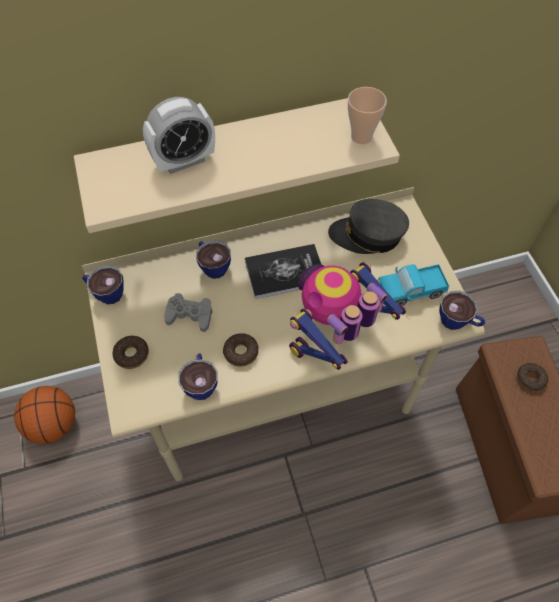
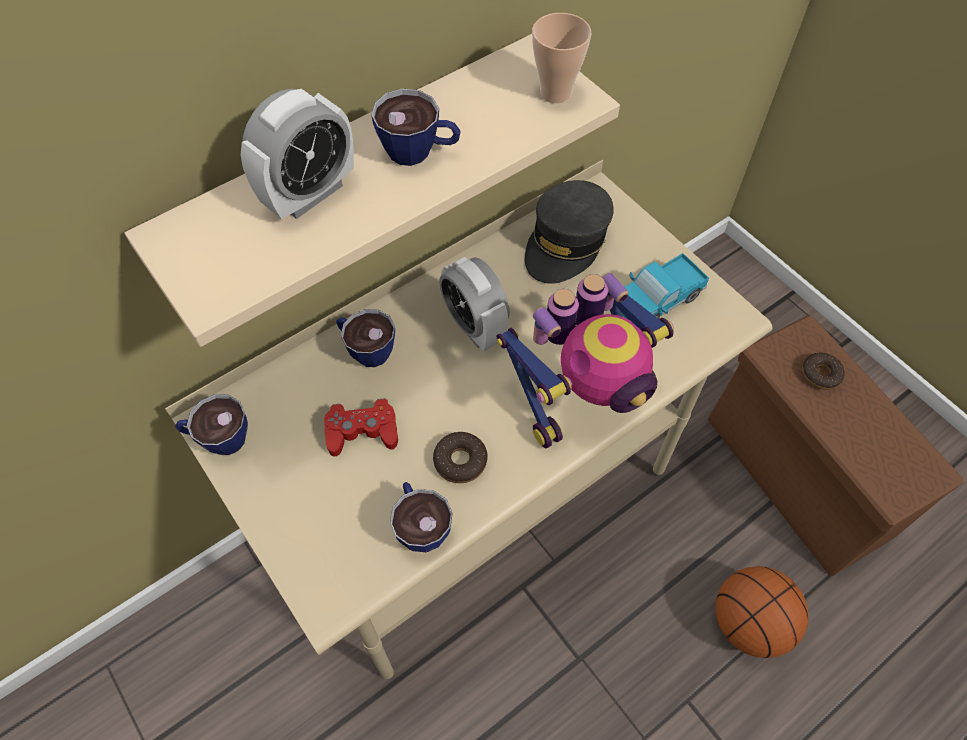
camera: 20 degrees left, 0 degrees up
basketball [14,386,75,444] -> basketball moved to [716,566,809,658]
donut [113,336,149,369] -> none
grey game controller [164,293,212,332] -> red game controller [324,398,398,456]
book [245,244,321,299] -> alarm clock [439,257,510,351]
toy robot [289,262,406,370] -> toy robot turned 150 degrees counterclockwise [497,273,674,448]
grey cap [328,199,409,254] -> grey cap turned 45 degrees counterclockwise [525,180,614,284]
cup [439,291,485,330] -> cup moved to [371,89,461,166]

